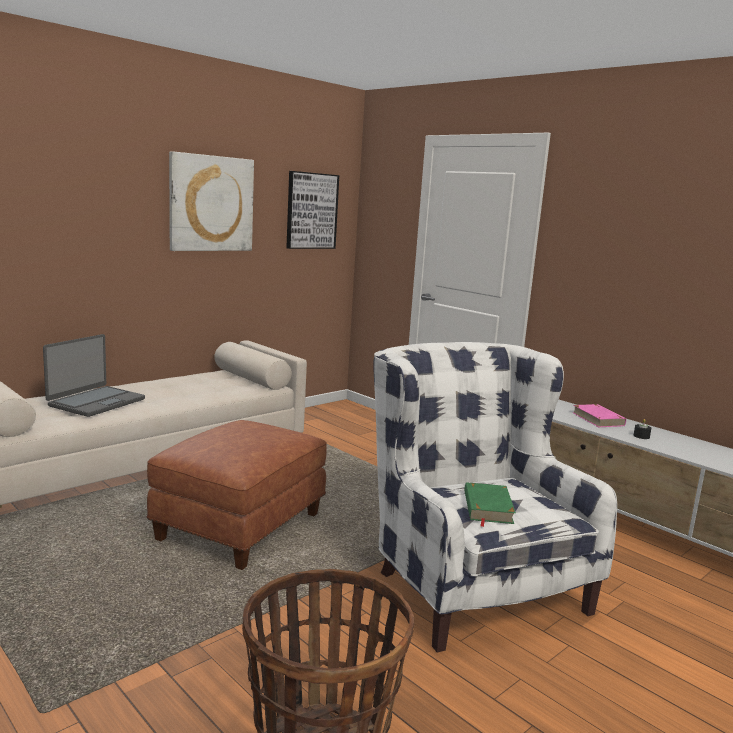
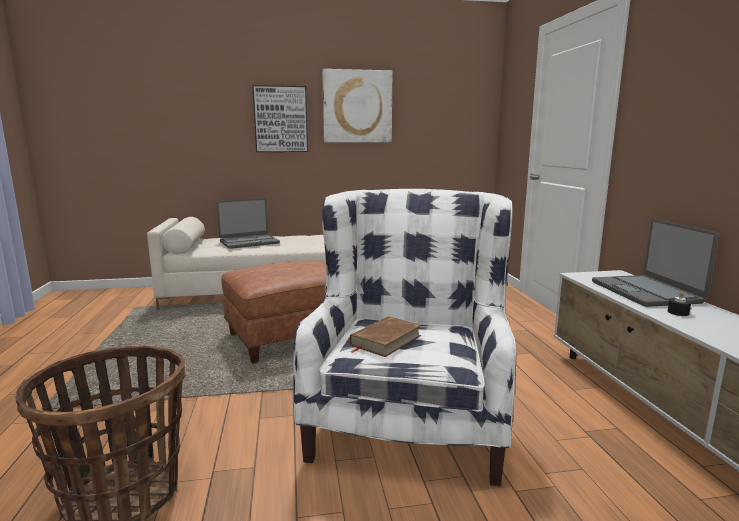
camera: 35 degrees right, 0 degrees up
picture [286,171,339,249] -> picture moved to [252,85,308,152]
green book [465,482,516,527] -> brown book [350,316,422,357]
pink book [572,404,626,427] -> laptop [592,219,719,307]

